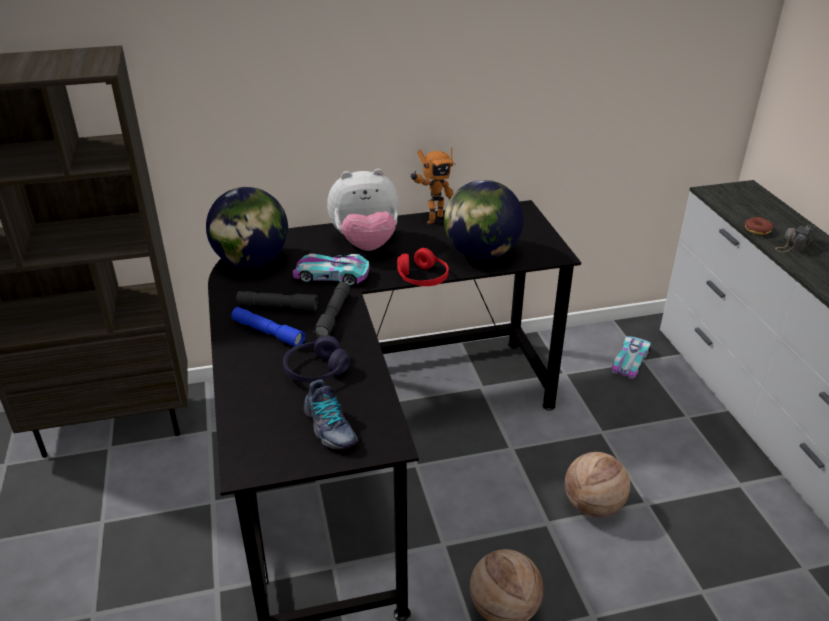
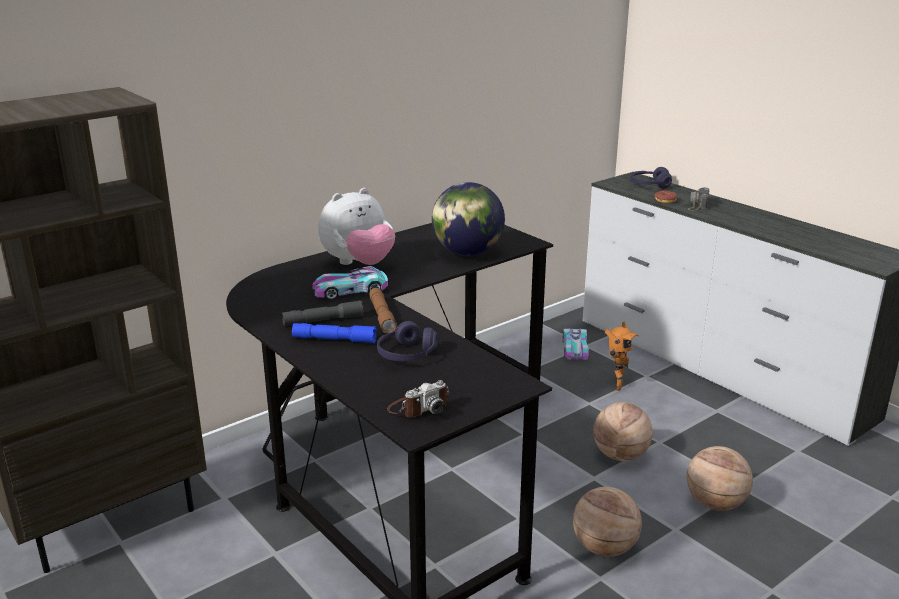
camera: 25 degrees left, 10 degrees down
globe [206,187,288,268] -> none
shoe [304,379,358,450] -> none
grey flashlight [313,282,350,338] -> brown flashlight [369,288,397,333]
red headphones [397,248,449,286] -> none
toy robot [411,147,456,225] -> toy robot moved to [605,322,639,391]
none -> camera [387,380,450,417]
none -> purple headphones [630,167,672,189]
none -> basketball [687,446,753,511]

